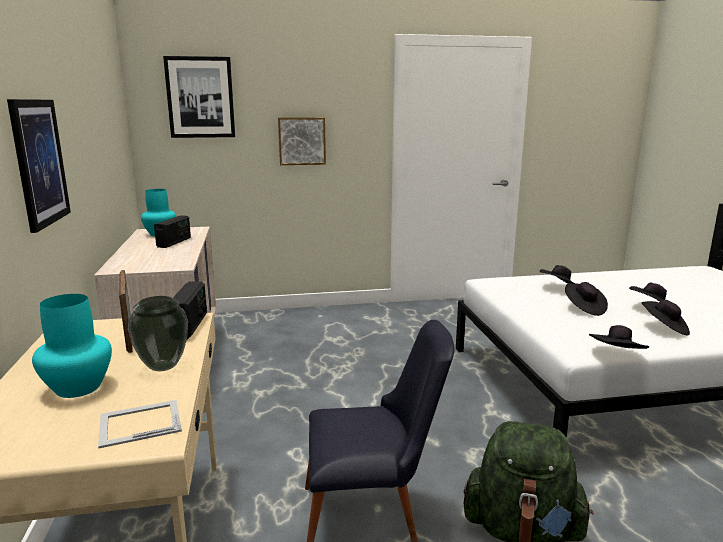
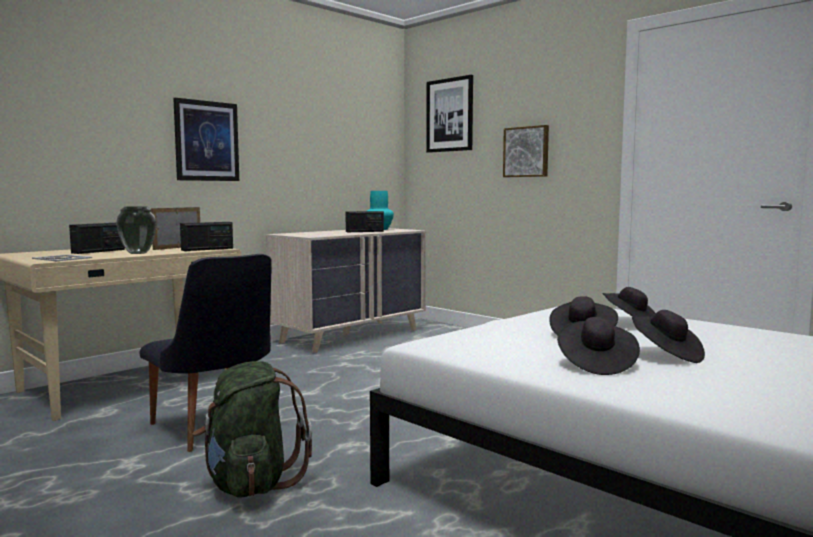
camera: 55 degrees right, 10 degrees down
turquoise vase [32,294,112,398] -> radio [69,223,125,254]
black hat [589,325,649,349] -> none

